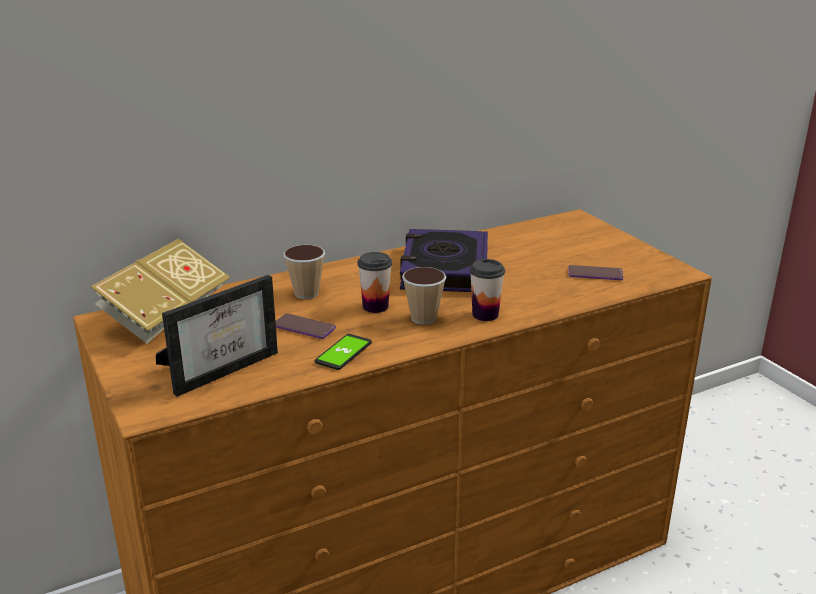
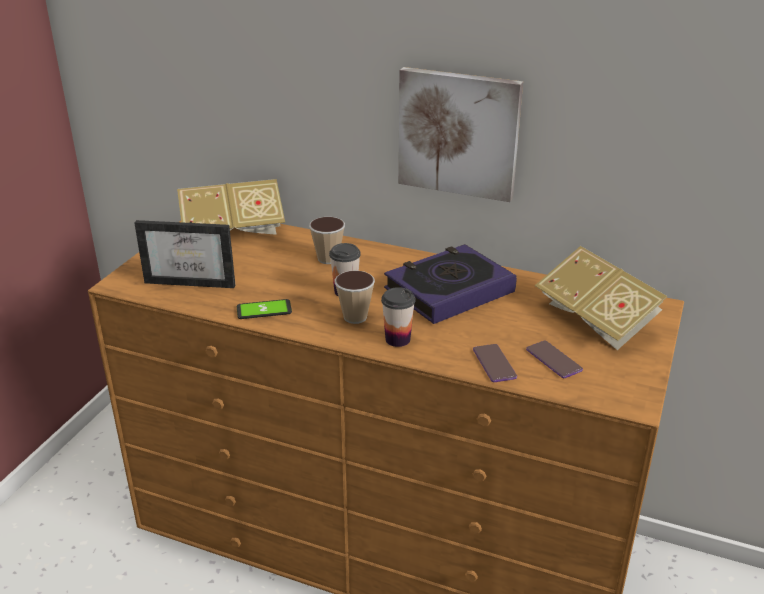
camera: 50 degrees right, 5 degrees up
phone [276,313,336,339] -> phone moved to [473,344,517,382]
none -> picture [398,67,523,202]
none -> book [535,246,667,350]

